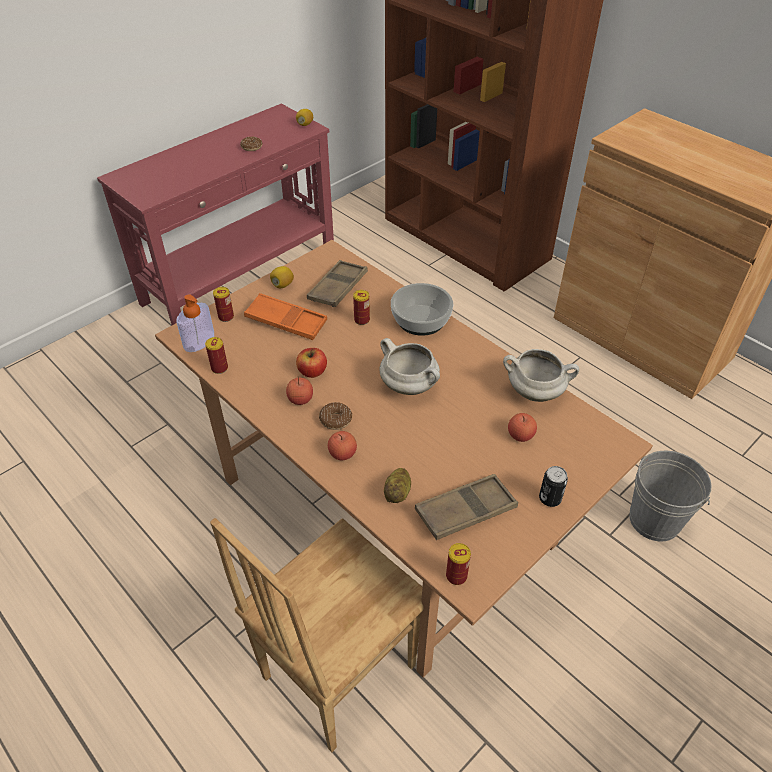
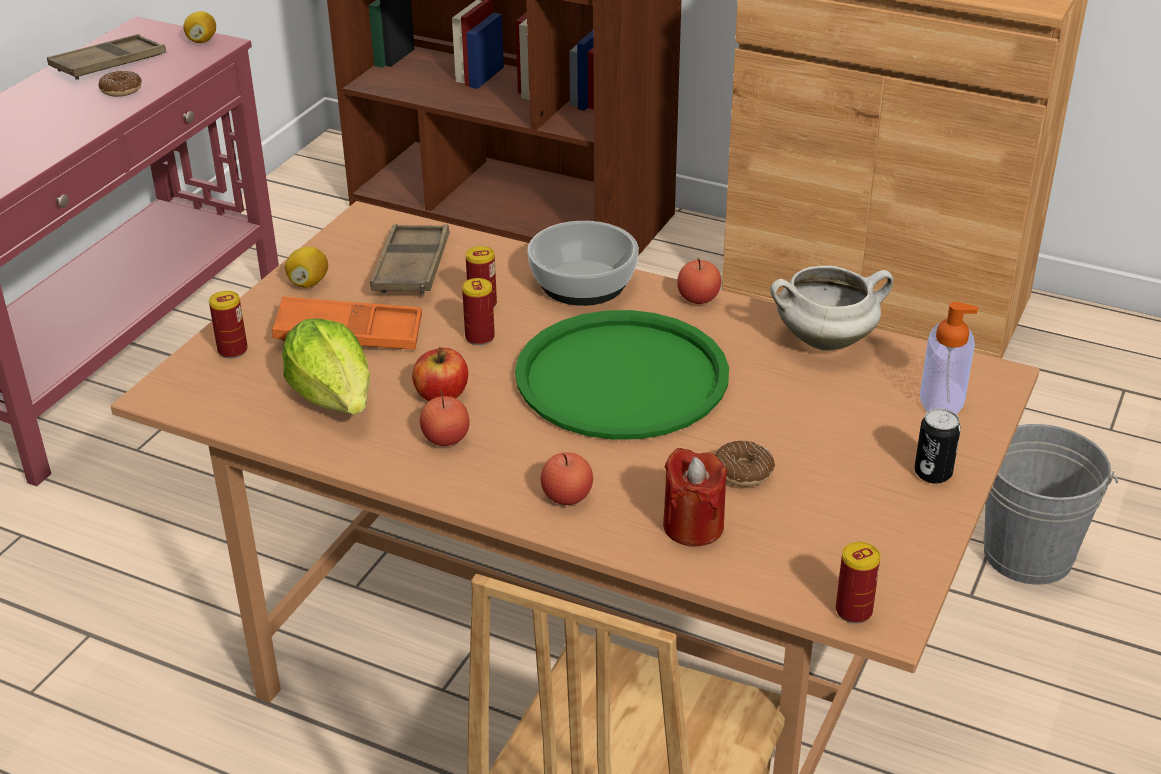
camera: 20 degrees left, 10 degrees down
soap dispenser [176,294,214,352] -> soap dispenser moved to [920,302,978,414]
can [205,337,228,374] -> can moved to [462,278,495,345]
donut [319,402,352,430] -> donut moved to [715,441,775,487]
white cooking pot [380,338,440,395] -> green tray [515,310,729,440]
potato [384,468,411,503] -> red candle [663,448,727,547]
brown tray [415,474,518,540] -> brown tray moved to [47,34,166,80]
apple [508,413,537,442] -> apple moved to [677,258,721,304]
none -> lettuce [282,318,370,415]

